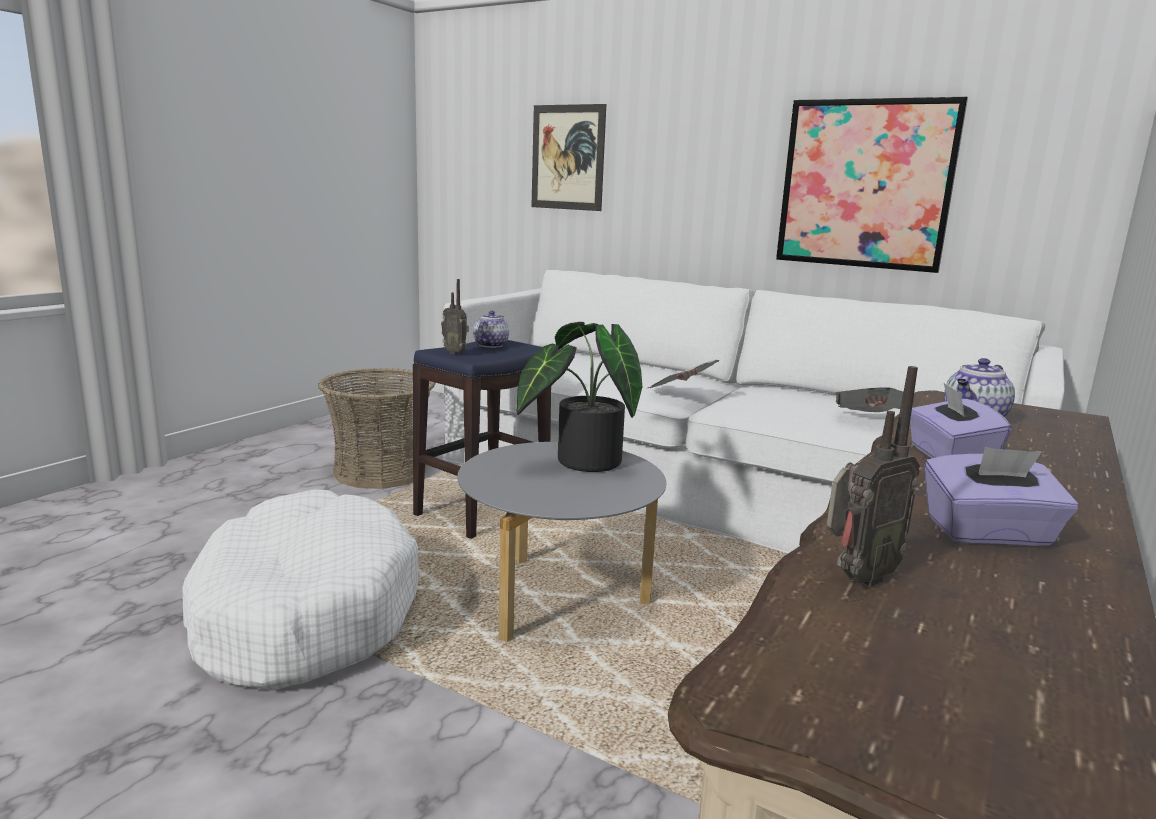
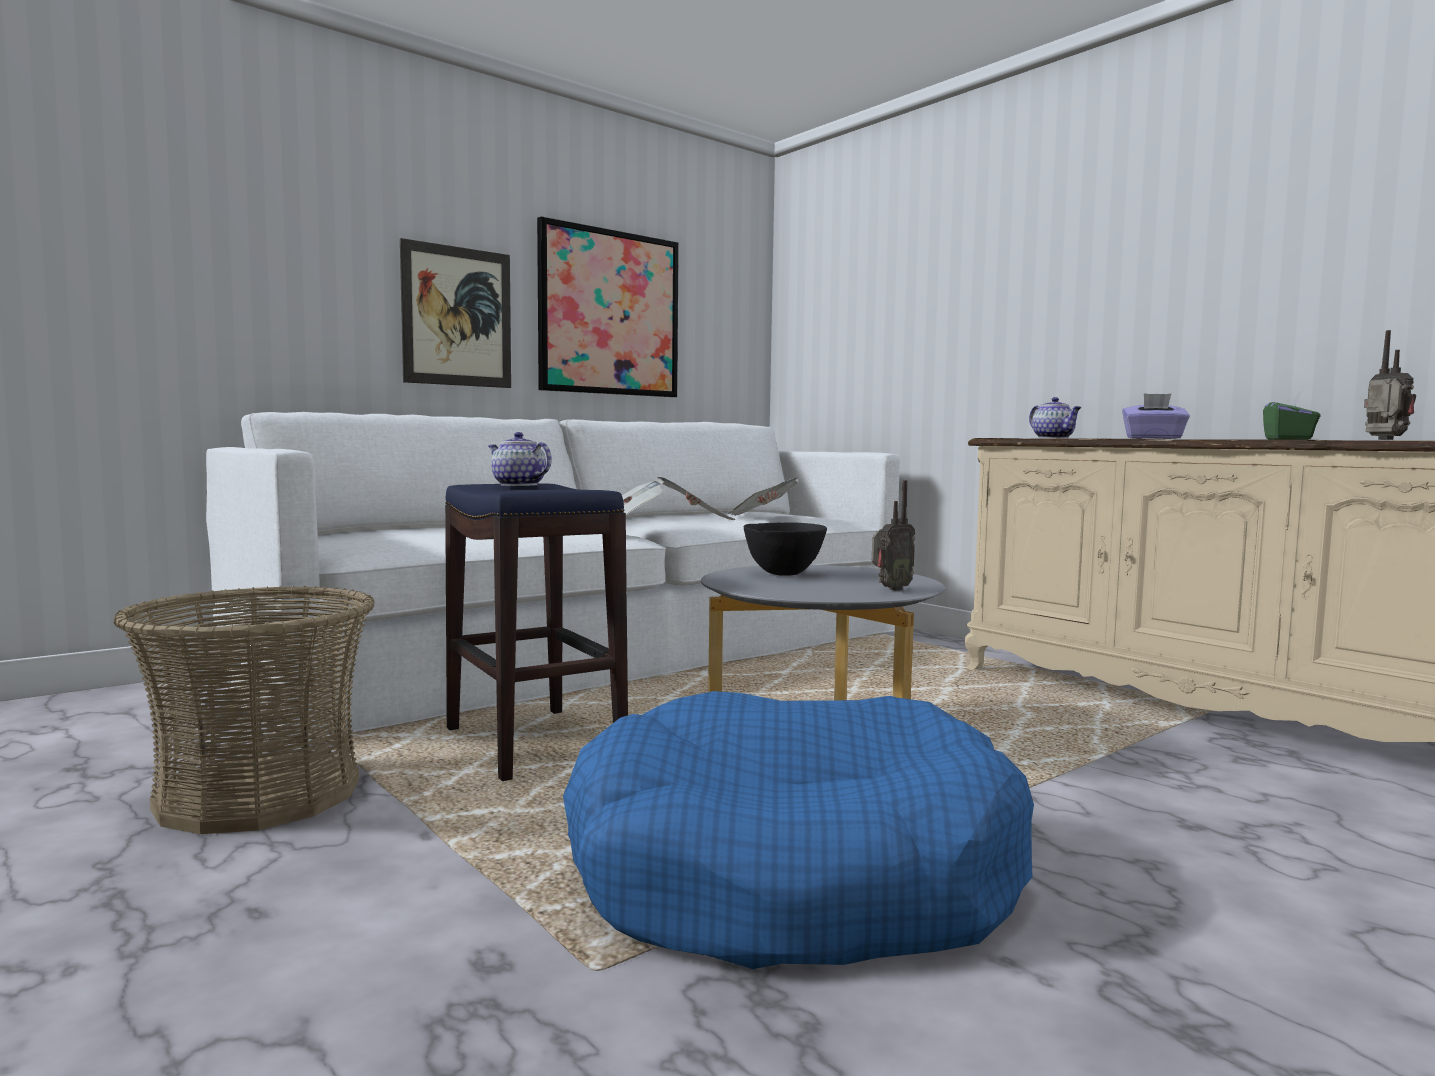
camera: 70 degrees left, 10 degrees down
white dog bed [182,490,418,691] -> blue dog bed [563,691,1034,969]
radio [441,279,469,354] -> radio moved to [872,480,915,591]
potted plant [516,322,642,472] -> black bowl [744,522,827,576]
picture [531,104,606,211] -> picture moved to [400,238,511,388]
purple tissue box [924,447,1078,546] -> green tissue box [1263,390,1321,440]
none -> newspaper [657,477,735,520]

